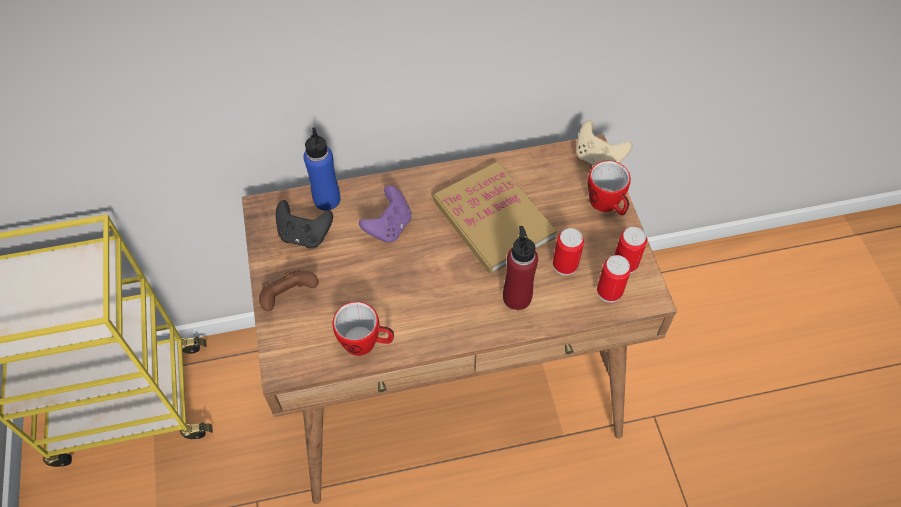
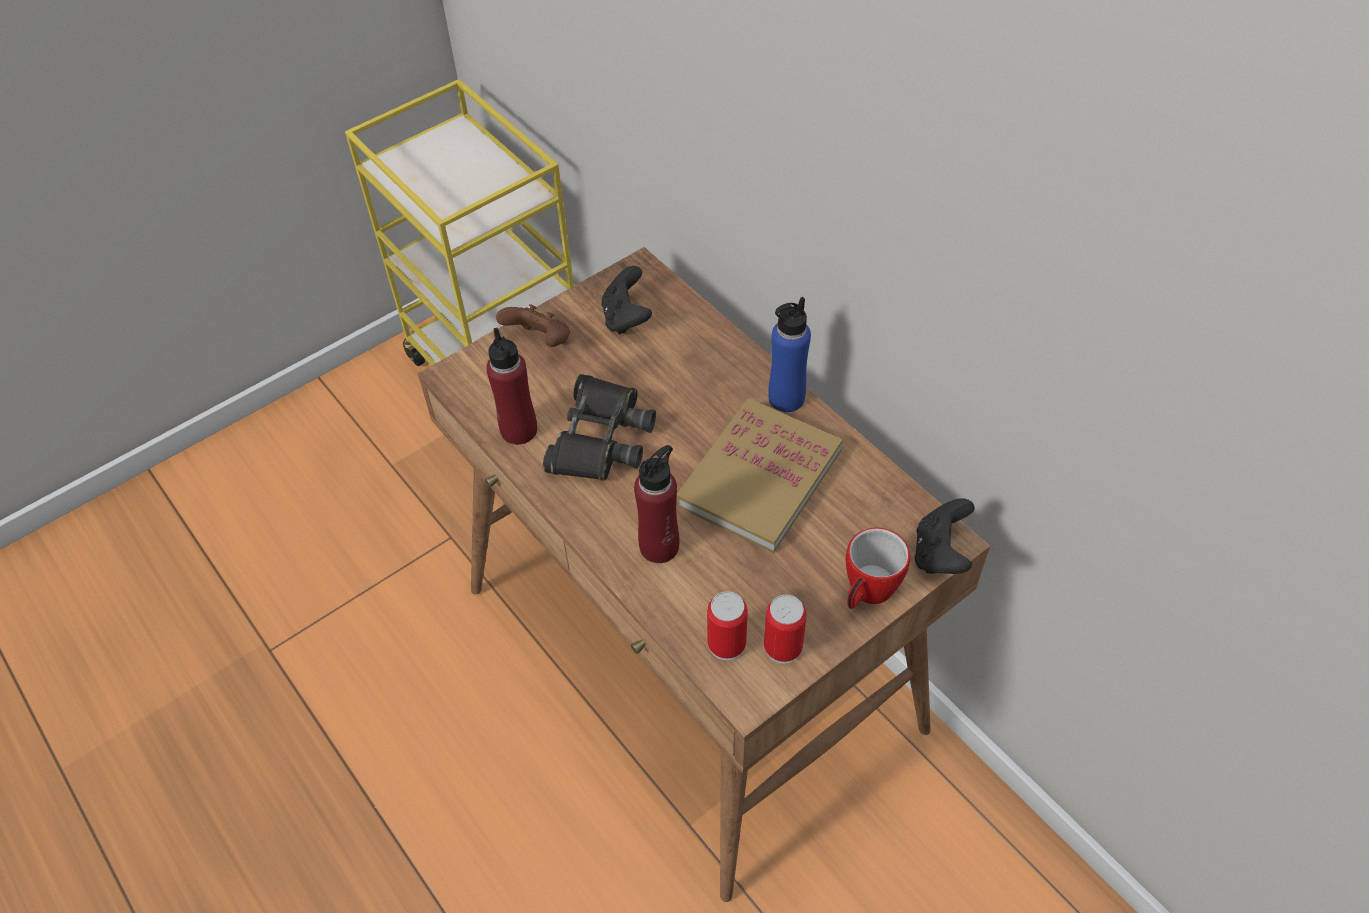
camera: 65 degrees right, 5 degrees down
blue bottle [304,127,340,211] -> blue bottle moved to [768,297,811,412]
mug [333,302,394,356] -> red bottle [486,328,537,445]
purple game controller [359,185,412,243] -> none
can [553,228,584,276] -> none
beige game controller [576,121,632,165] -> black game controller [915,498,975,574]
none -> black binoculars [543,374,656,481]

